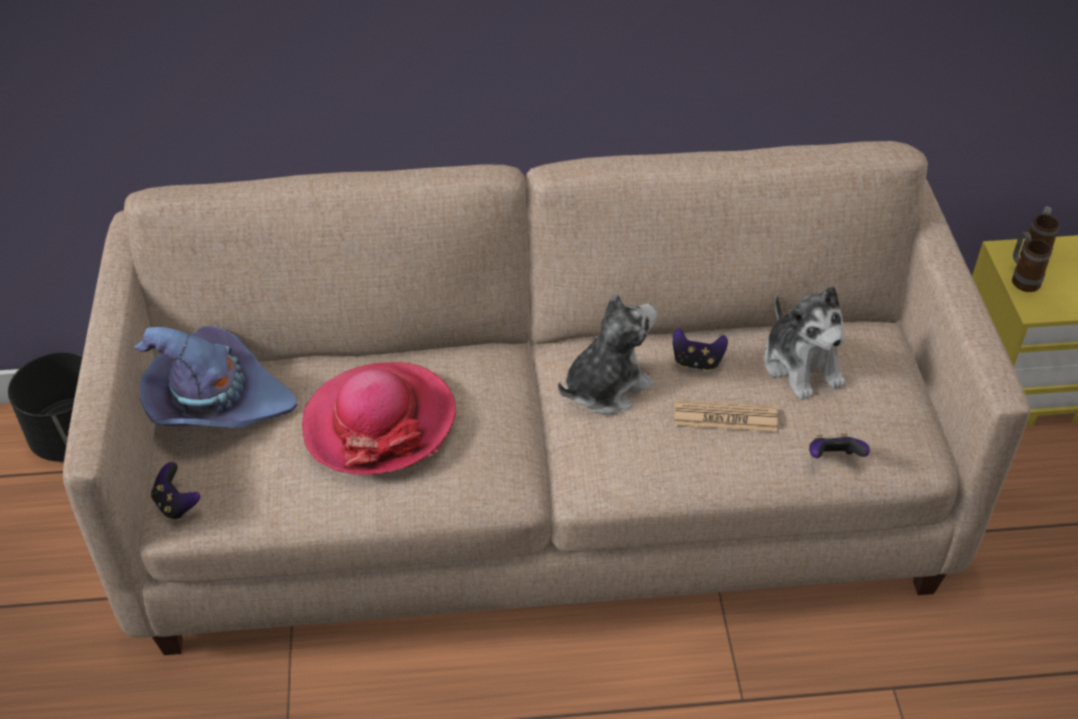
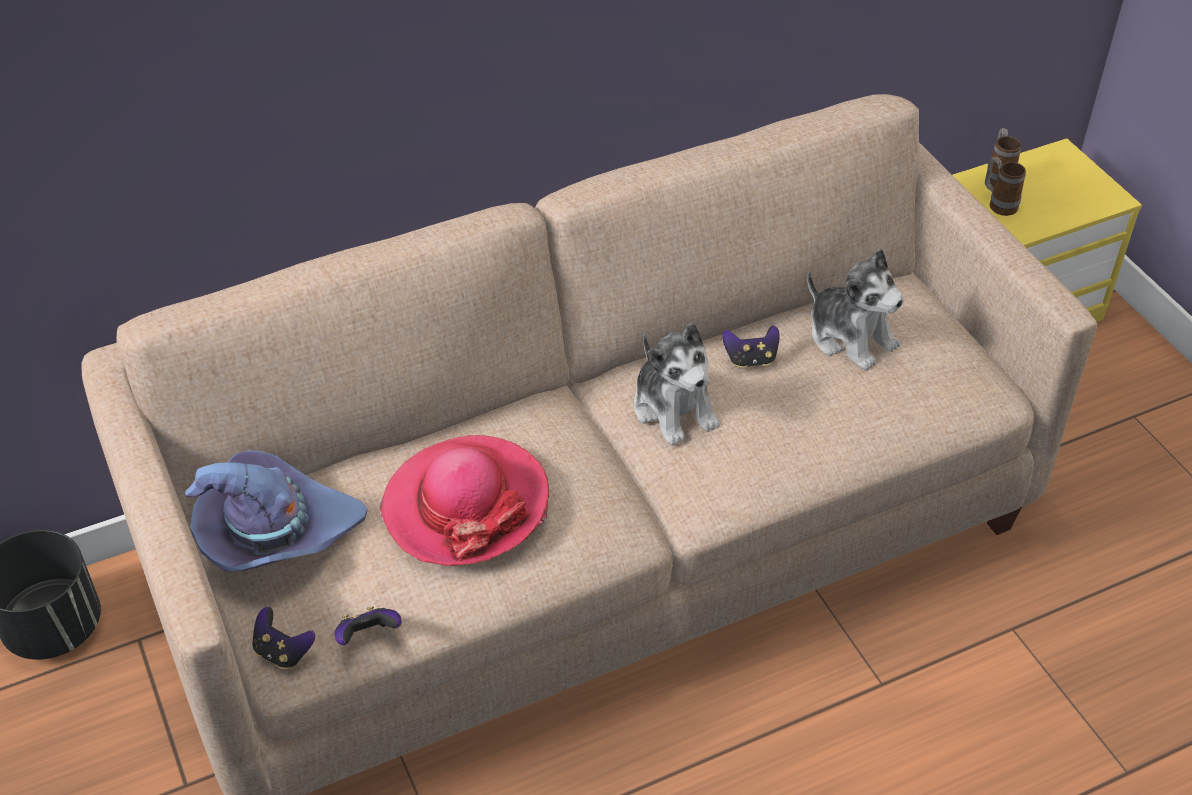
camera: 20 degrees left, 0 degrees up
plush toy [558,293,657,415] -> plush toy turned 120 degrees clockwise [634,323,720,446]
newspaper [674,400,778,432] -> none
game controller [809,433,870,458] -> game controller moved to [335,606,402,645]

